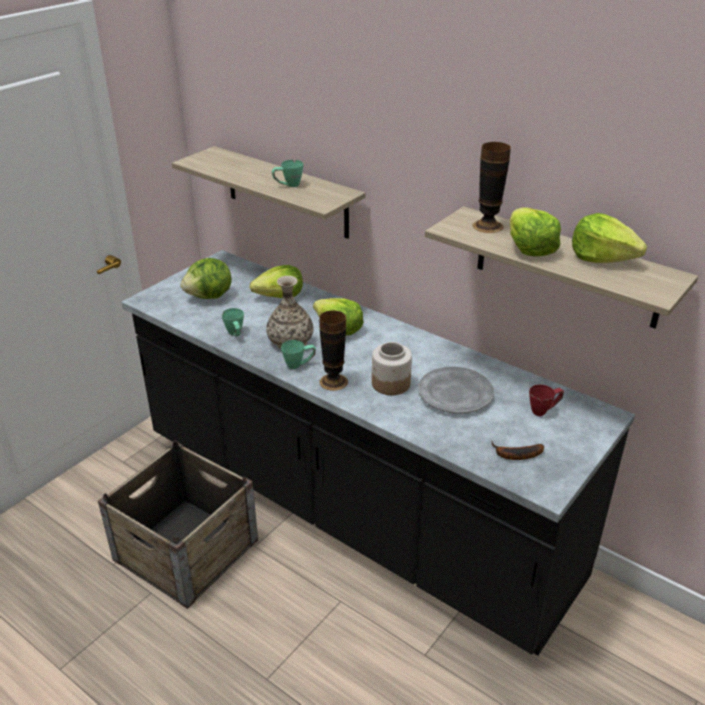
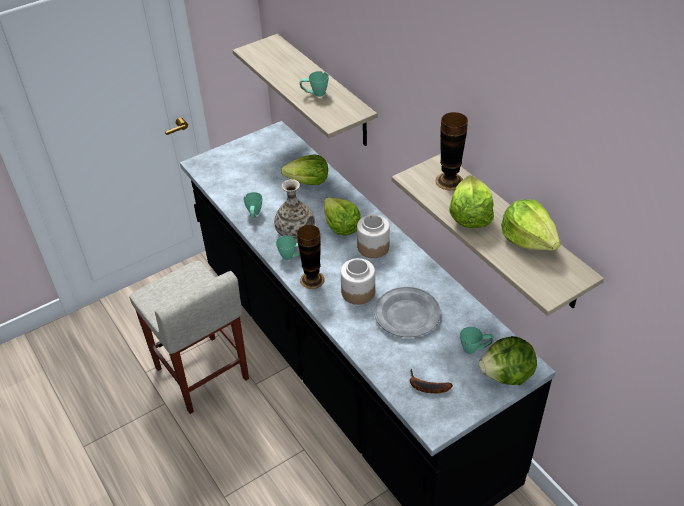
camera: 20 degrees right, 10 degrees up
crate [98,441,258,609] -> beige stool [129,261,249,414]
lettuce [180,258,232,299] -> lettuce moved to [478,336,537,385]
red mug [529,385,564,416] -> green mug [460,327,494,354]
none -> jar [357,215,390,258]

